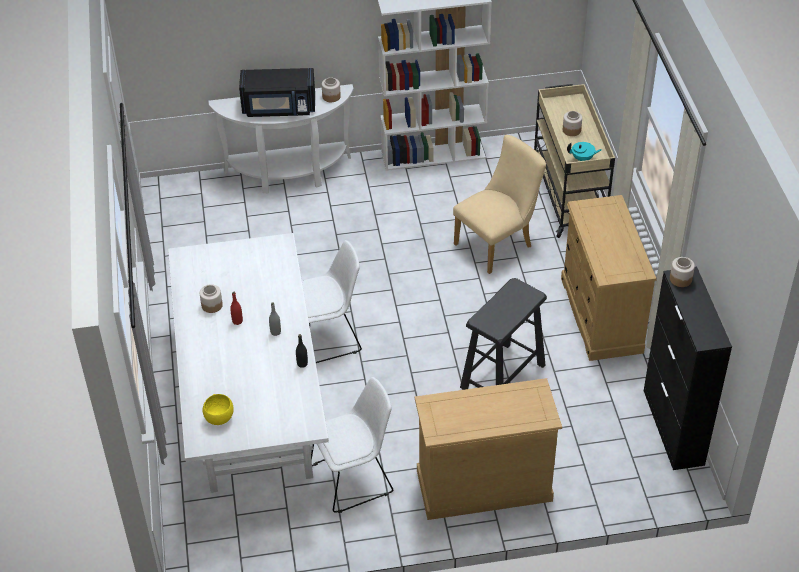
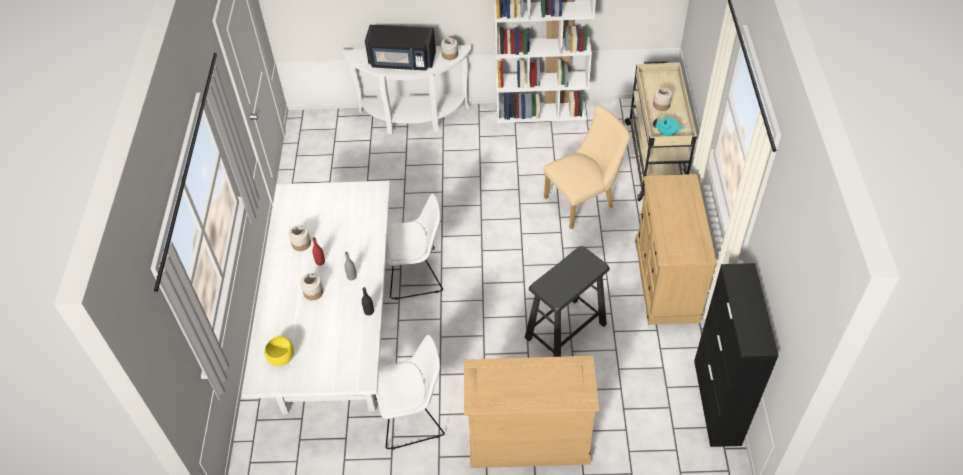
camera: 10 degrees right, 5 degrees up
jar [670,257,695,287] -> jar moved to [300,273,324,300]

